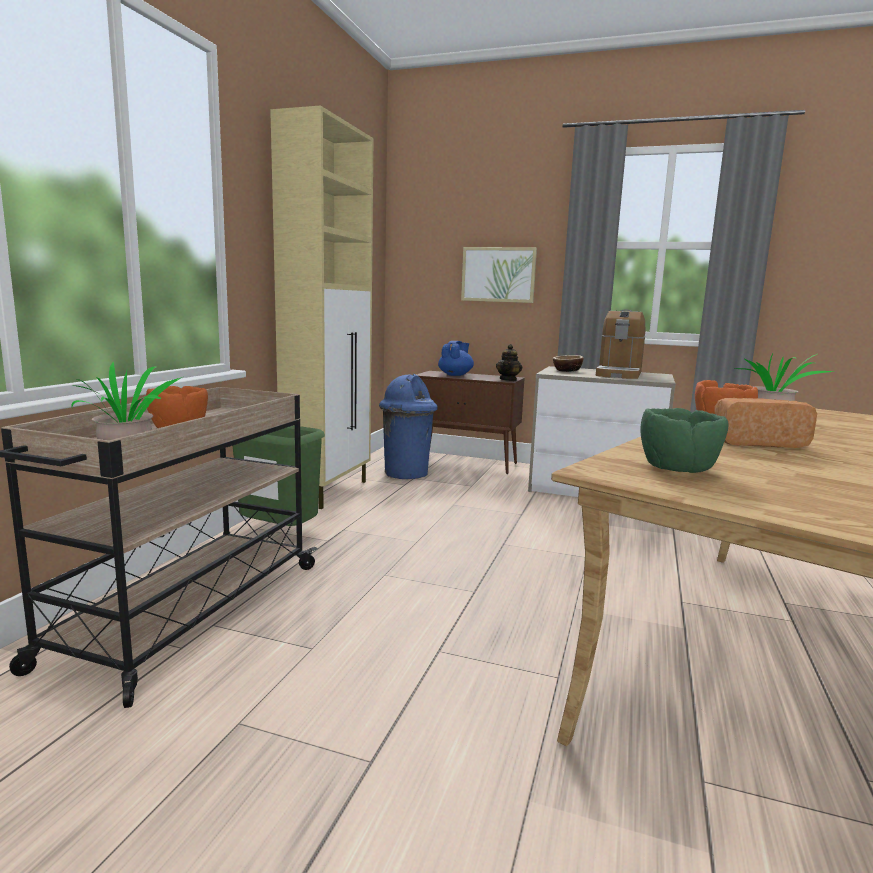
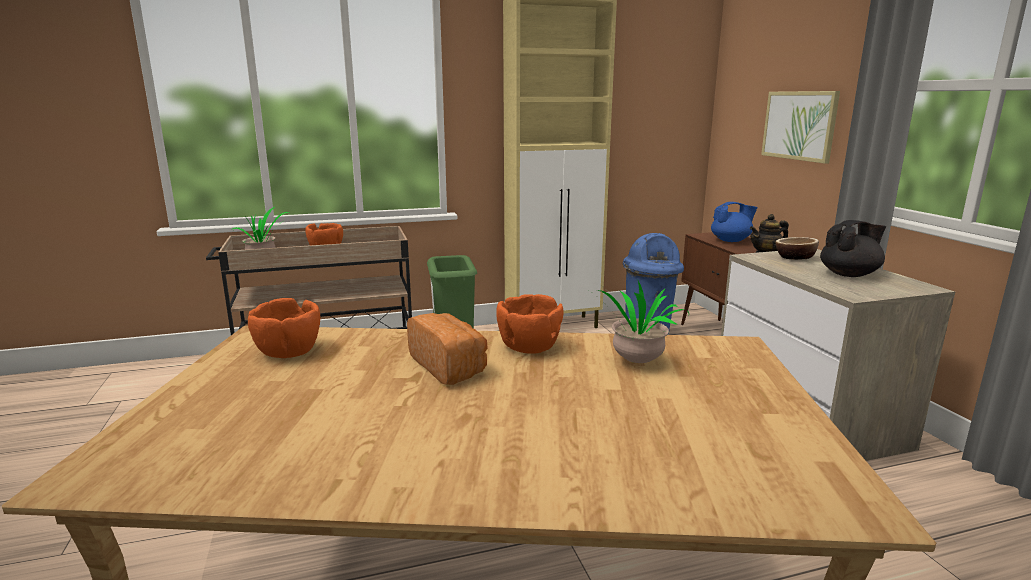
camera: 55 degrees right, 5 degrees up
coffee machine [596,310,645,379] -> black teapot [820,220,886,277]
green bowl [640,408,728,473] -> orange bowl [248,298,321,358]

